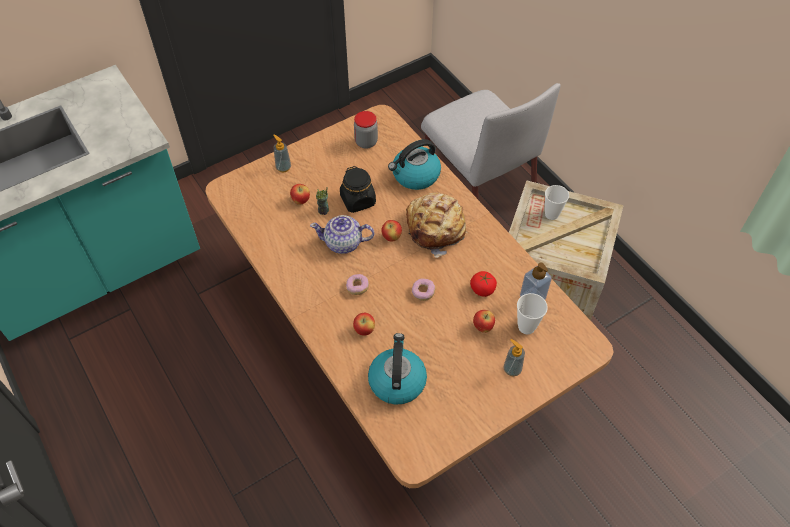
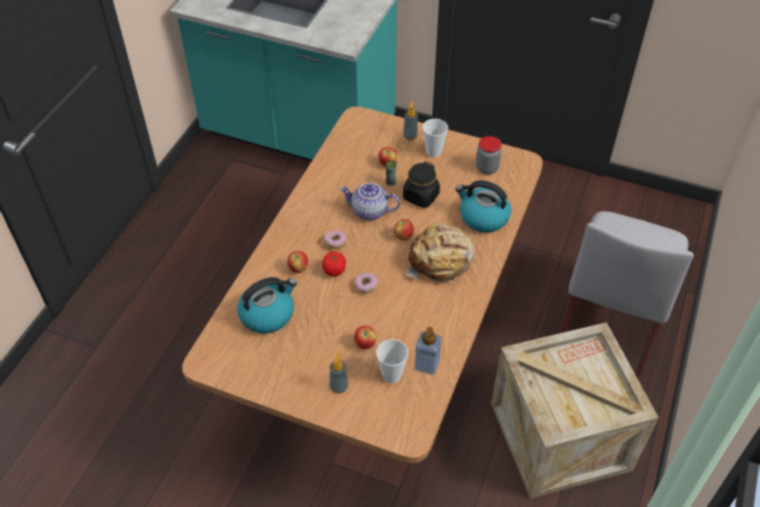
camera: 55 degrees right, 5 degrees down
teapot [310,215,374,254] -> teapot turned 45 degrees counterclockwise [340,183,400,220]
tomato [470,271,497,297] -> tomato moved to [322,252,346,276]
cup [545,185,569,220] -> cup moved to [423,119,448,157]

